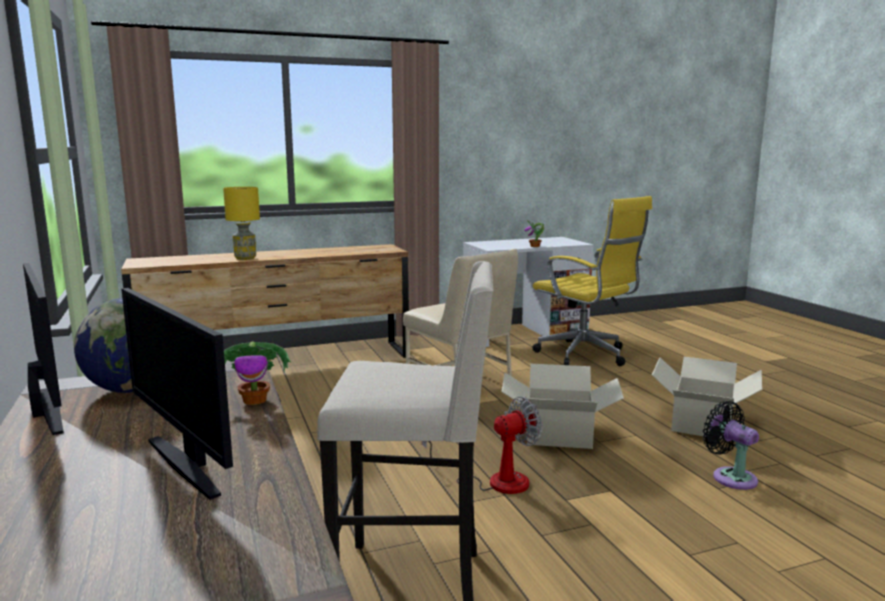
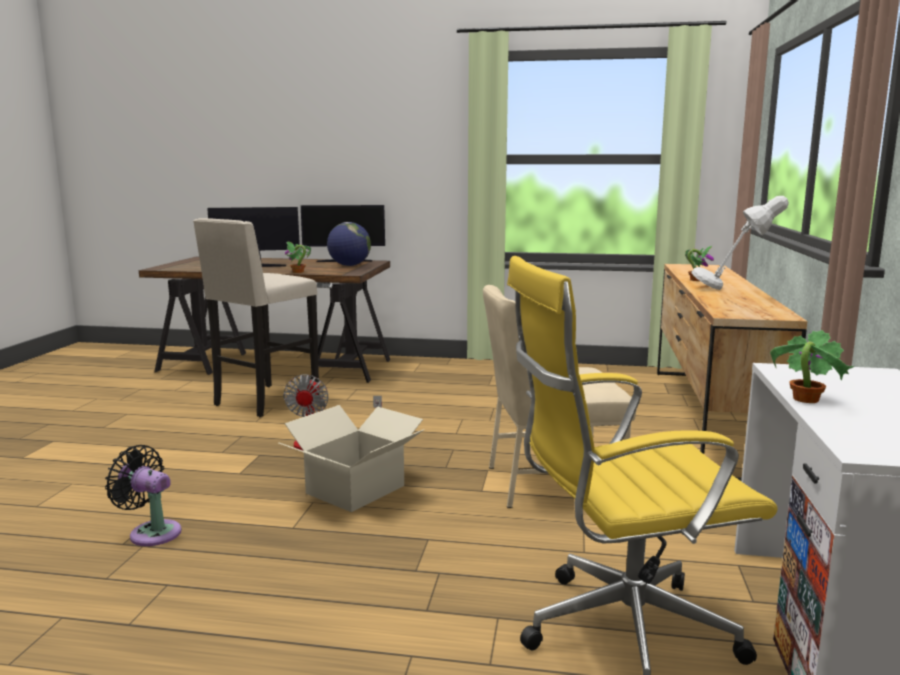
camera: 120 degrees right, 0 degrees up
yellow table lamp [223,187,260,260] -> potted plant [685,246,714,281]
cardboard box [652,357,762,440] -> none
black fan [703,401,759,490] -> black fan turned 150 degrees counterclockwise [105,445,182,546]
none -> grey table lamp [691,196,789,290]

